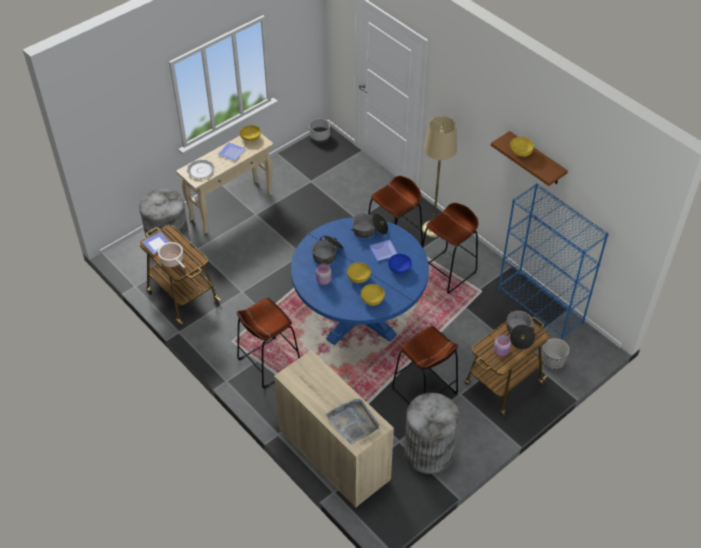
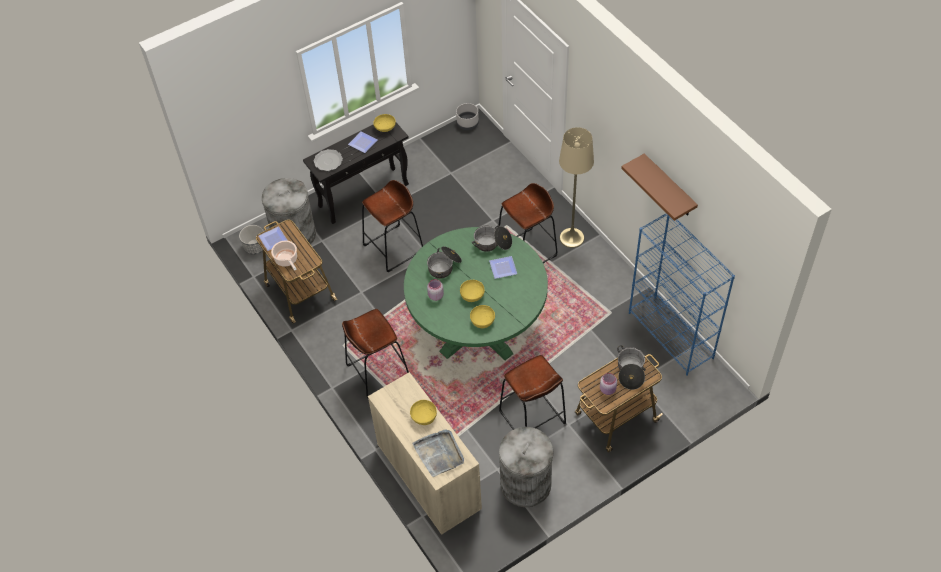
camera: 10 degrees right, 5 degrees up
beige console table [176,134,274,234] -> black console table [303,123,409,224]
blue dining table [291,217,429,345] -> green dining table [404,227,548,360]
blue bowl [388,254,412,274] -> none
brown stool [422,202,479,294] -> brown stool moved to [362,180,423,272]
yellow bowl [510,137,534,157] -> yellow bowl moved to [410,400,437,425]
planter [542,338,570,370] -> planter moved to [239,225,264,255]

